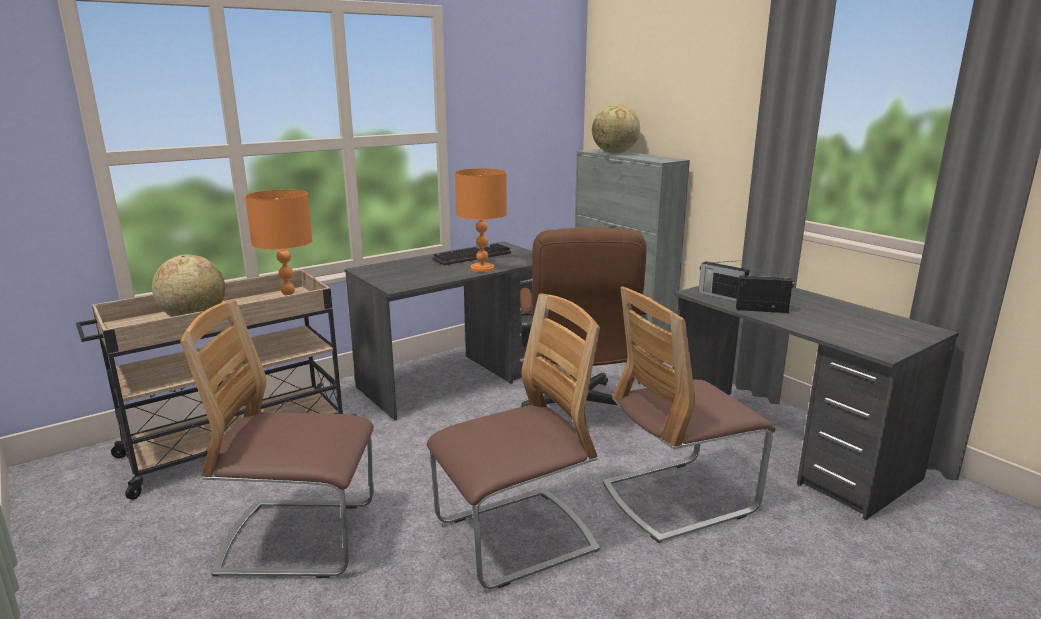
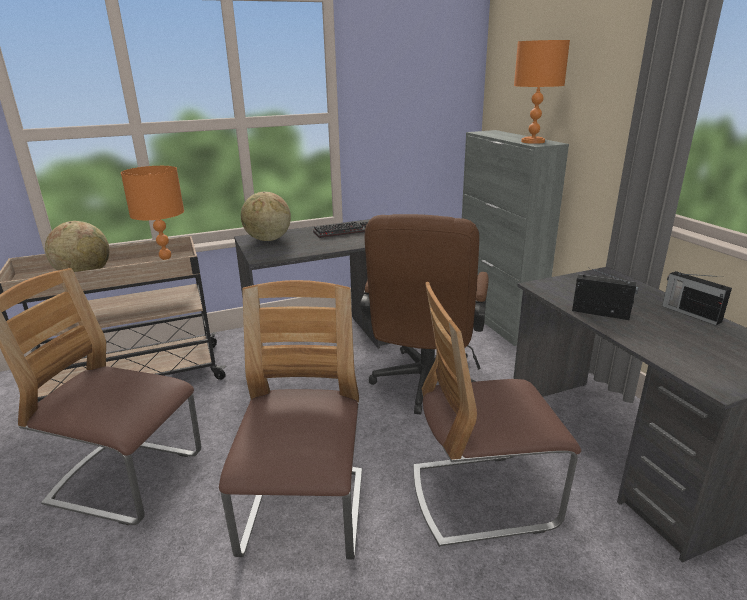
camera: 15 degrees right, 5 degrees up
chair [427,293,600,589] -> chair turned 75 degrees counterclockwise [219,280,362,560]
orange table lamp [455,168,507,272] -> orange table lamp moved to [514,40,570,144]
globe [592,104,640,153] -> globe moved to [241,192,291,241]
radio [698,261,749,302] -> radio moved to [662,271,732,325]

